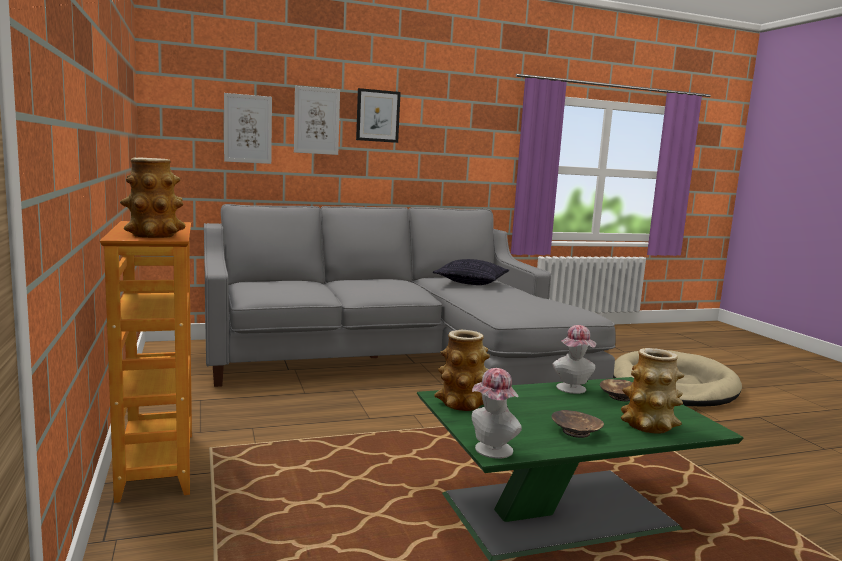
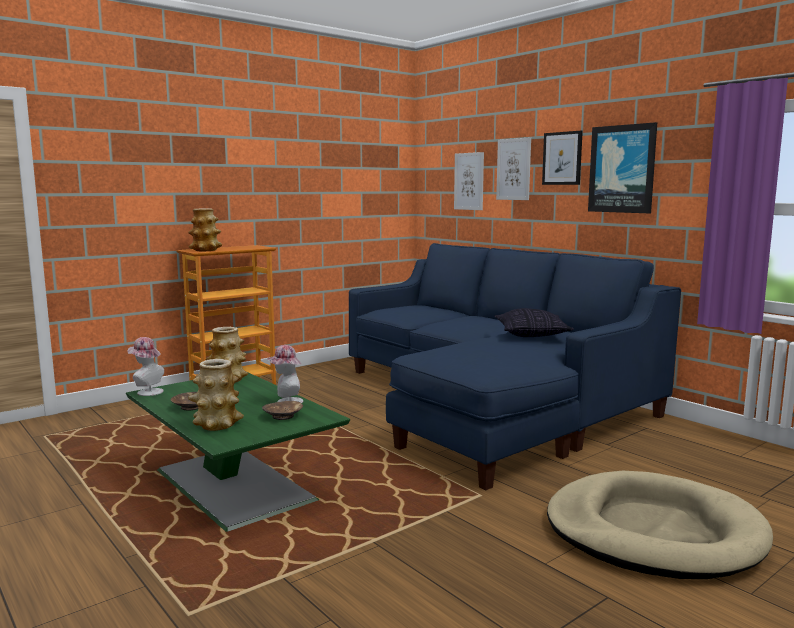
camera: 70 degrees right, 0 degrees up
grey sofa [204,204,616,387] -> blue sofa [349,243,681,490]
none -> picture [588,122,657,213]

